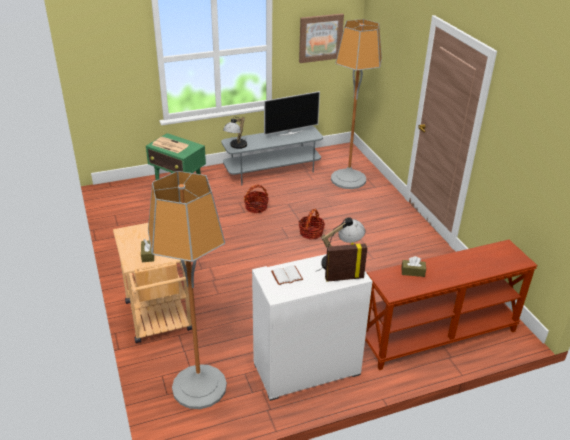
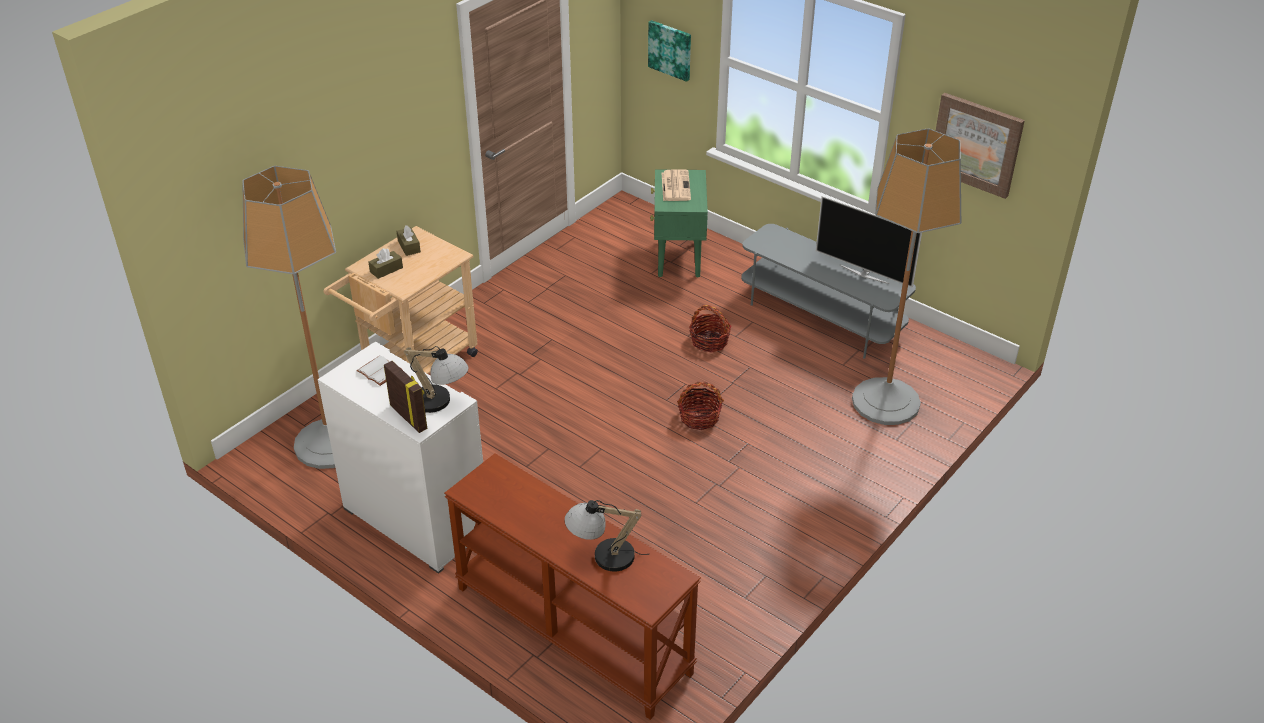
camera: 60 degrees right, 5 degrees up
table lamp [223,116,247,149] -> table lamp moved to [565,500,650,571]
brown tissue box [402,256,426,277] -> brown tissue box moved to [397,225,421,256]
none -> picture [648,20,691,82]

